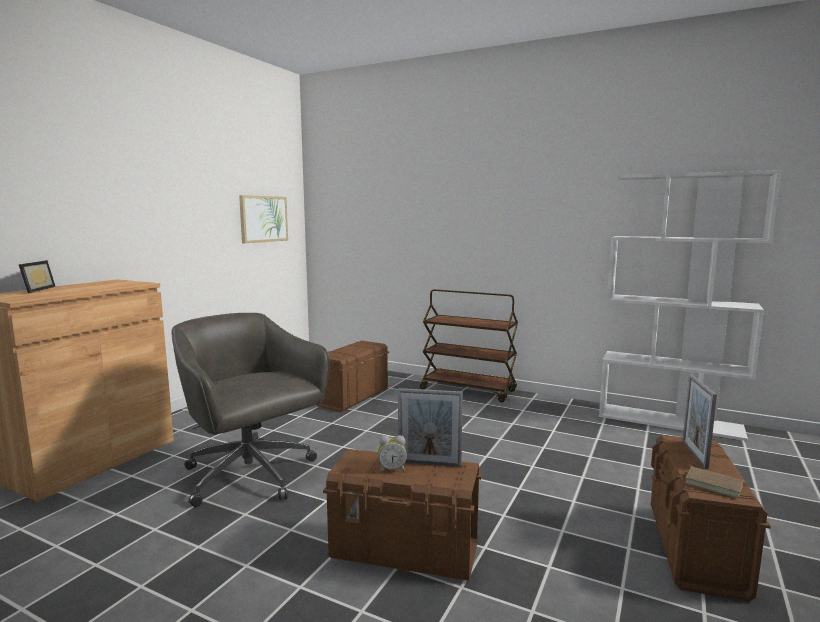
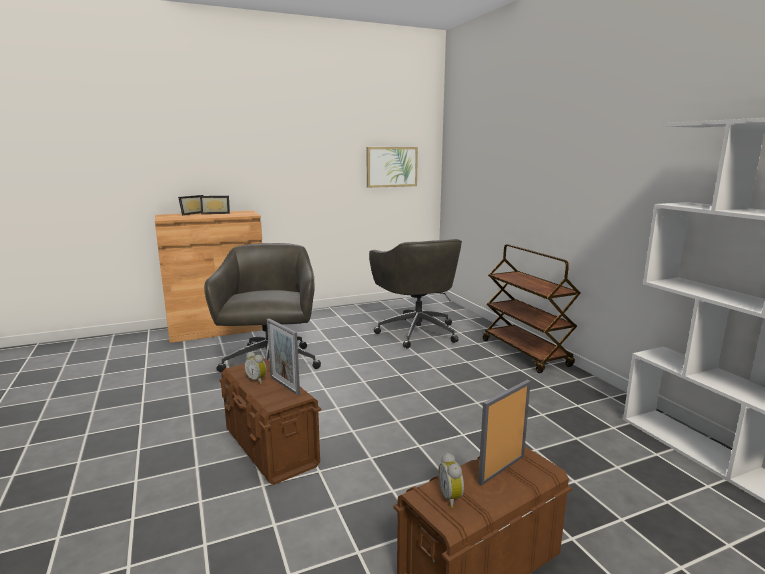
camera: 40 degrees right, 5 degrees up
brown storage box [316,341,389,412] -> grey office chair [369,239,462,349]
brown book [684,463,744,498] -> alarm clock [438,453,464,508]
none -> picture frame [200,196,230,214]

